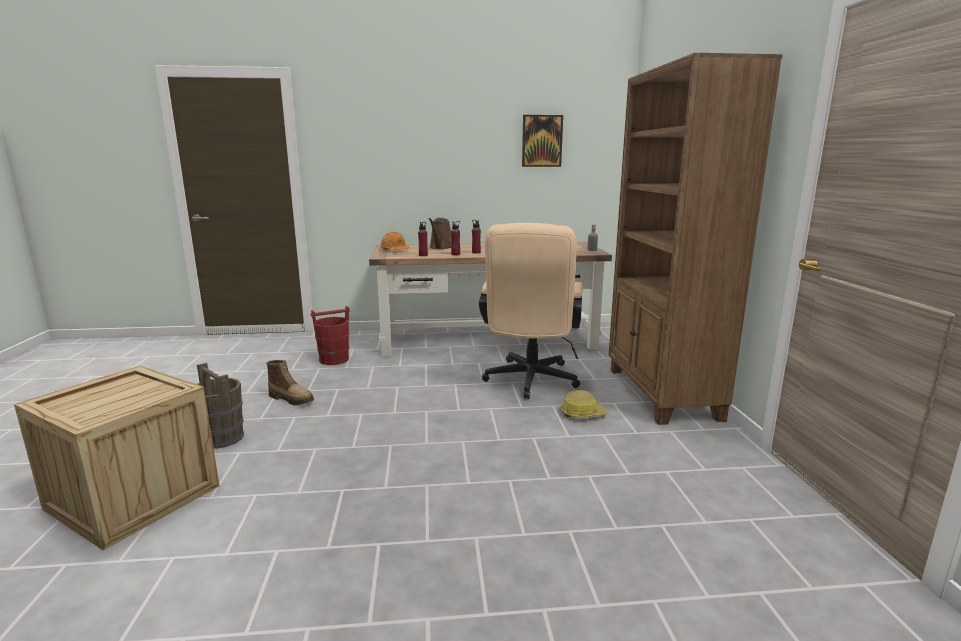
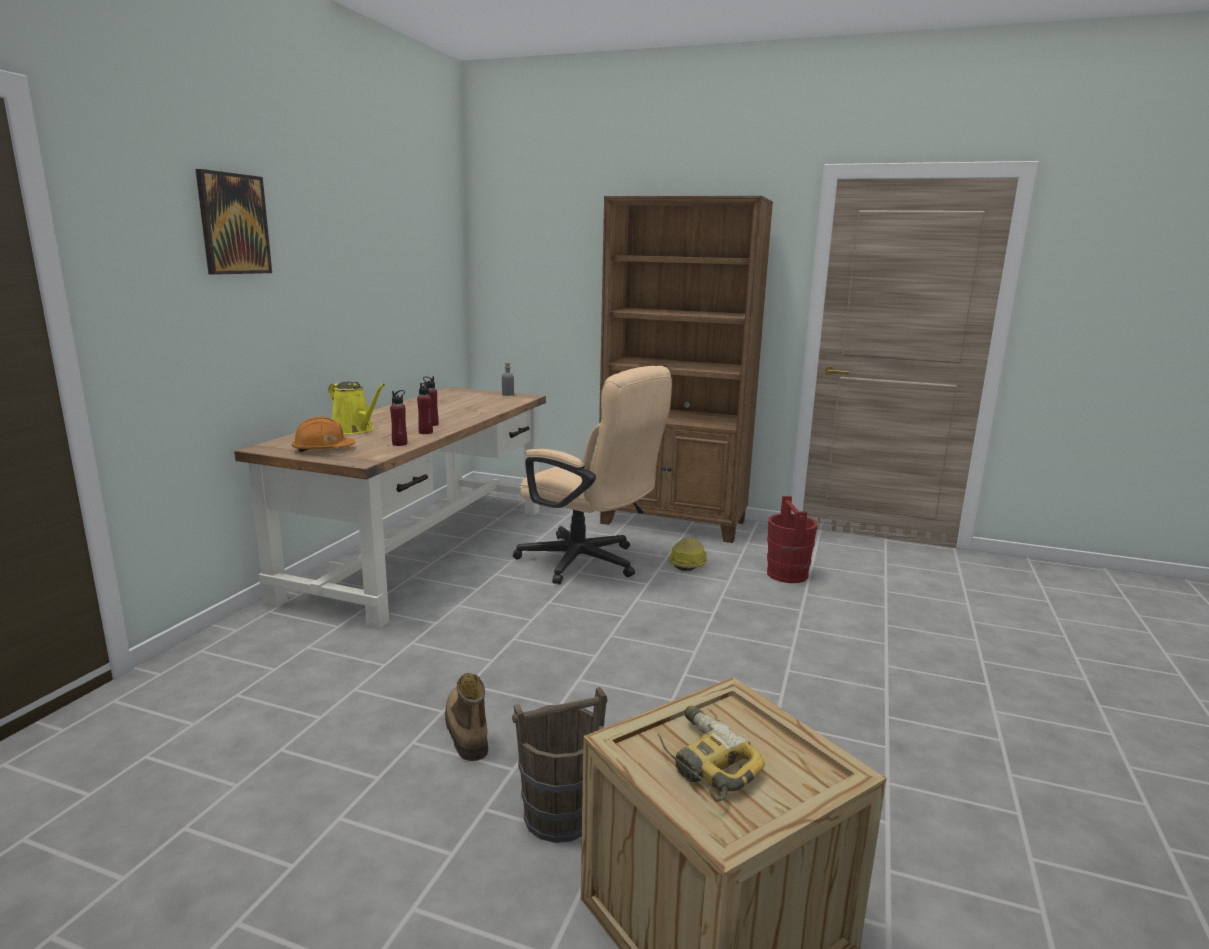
camera: 65 degrees left, 0 degrees up
boot [266,360,314,405] -> boot turned 75 degrees counterclockwise [445,673,488,761]
red bucket [311,306,350,365] -> red bucket moved to [767,496,818,583]
brown watering can [429,218,452,249] -> yellow watering can [328,381,386,434]
picture [522,115,563,167] -> picture moved to [196,169,272,275]
none -> power drill [657,706,765,802]

